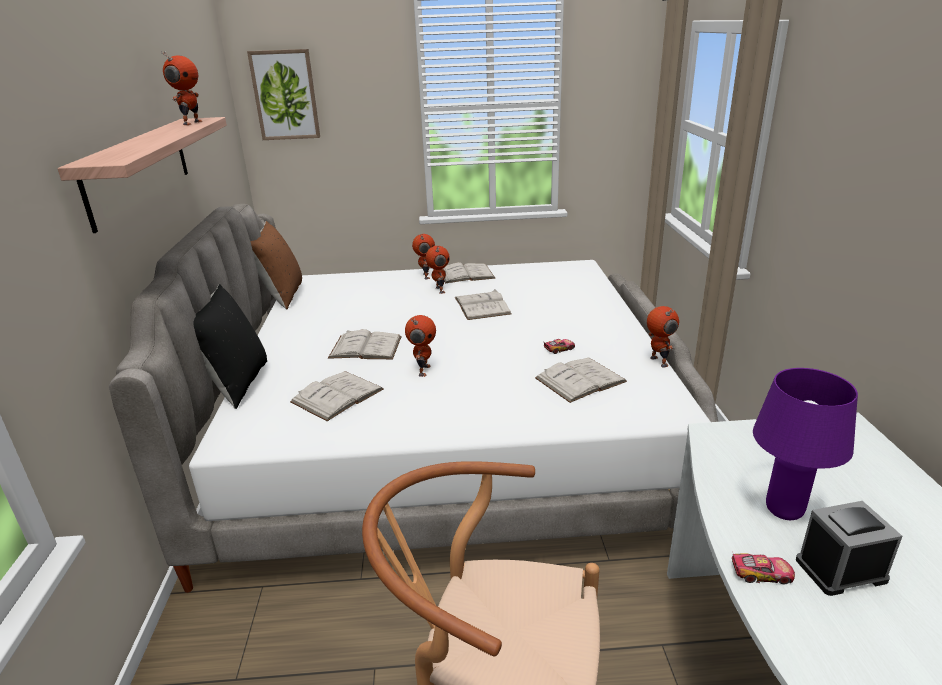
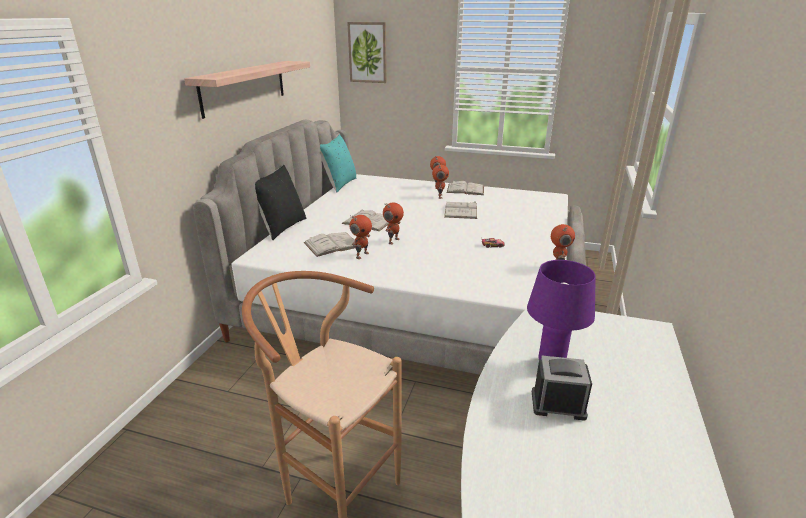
camera: 20 degrees right, 0 degrees up
toy robot [161,51,202,125] -> toy robot moved to [350,215,372,259]
brown pillow [250,221,302,310] -> turquoise pillow [320,134,356,192]
white book [535,358,627,403] -> none
toy car [732,551,795,584] -> none

